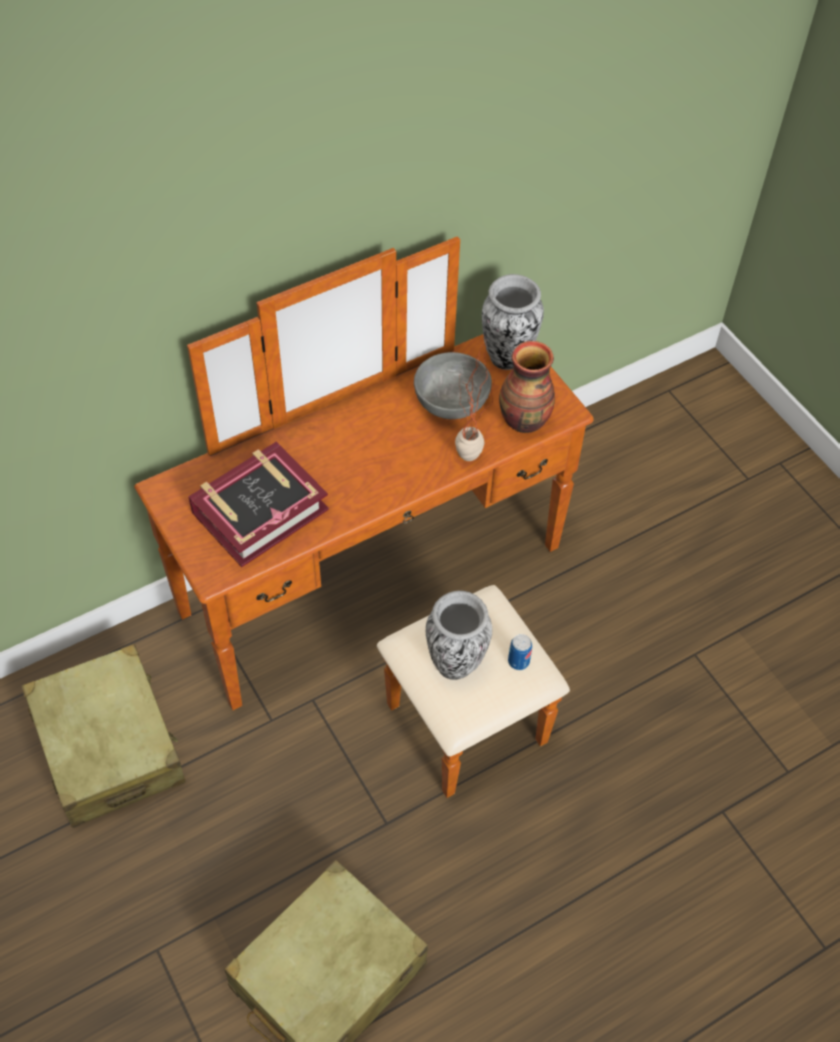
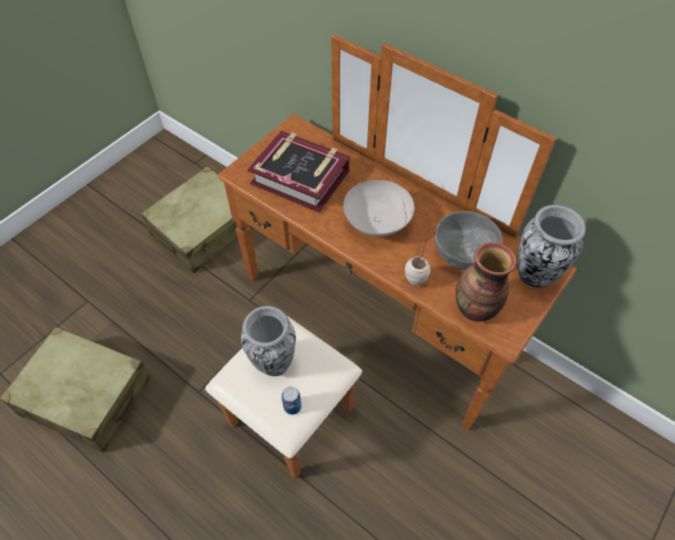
camera: 70 degrees right, 0 degrees up
none -> white bowl [343,180,414,236]

